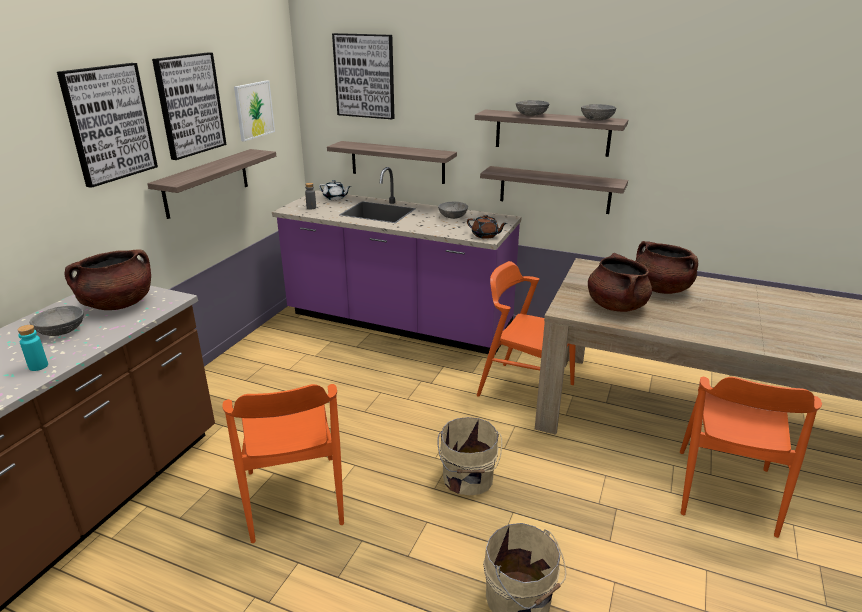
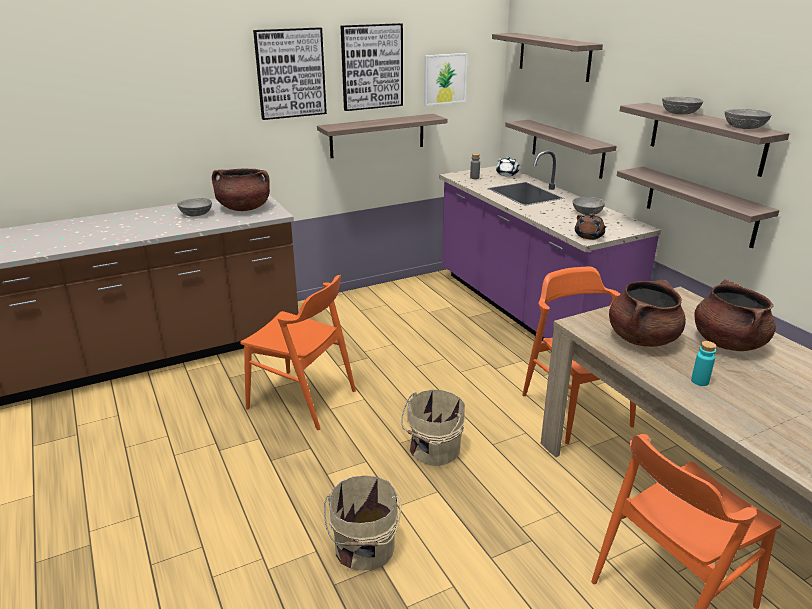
camera: 40 degrees right, 0 degrees up
turquoise bottle [17,325,48,371] -> turquoise bottle moved to [691,341,716,386]
orange chair [223,384,344,543] -> orange chair turned 90 degrees counterclockwise [241,275,356,430]
picture [332,33,394,119] -> shelf [492,33,603,82]

